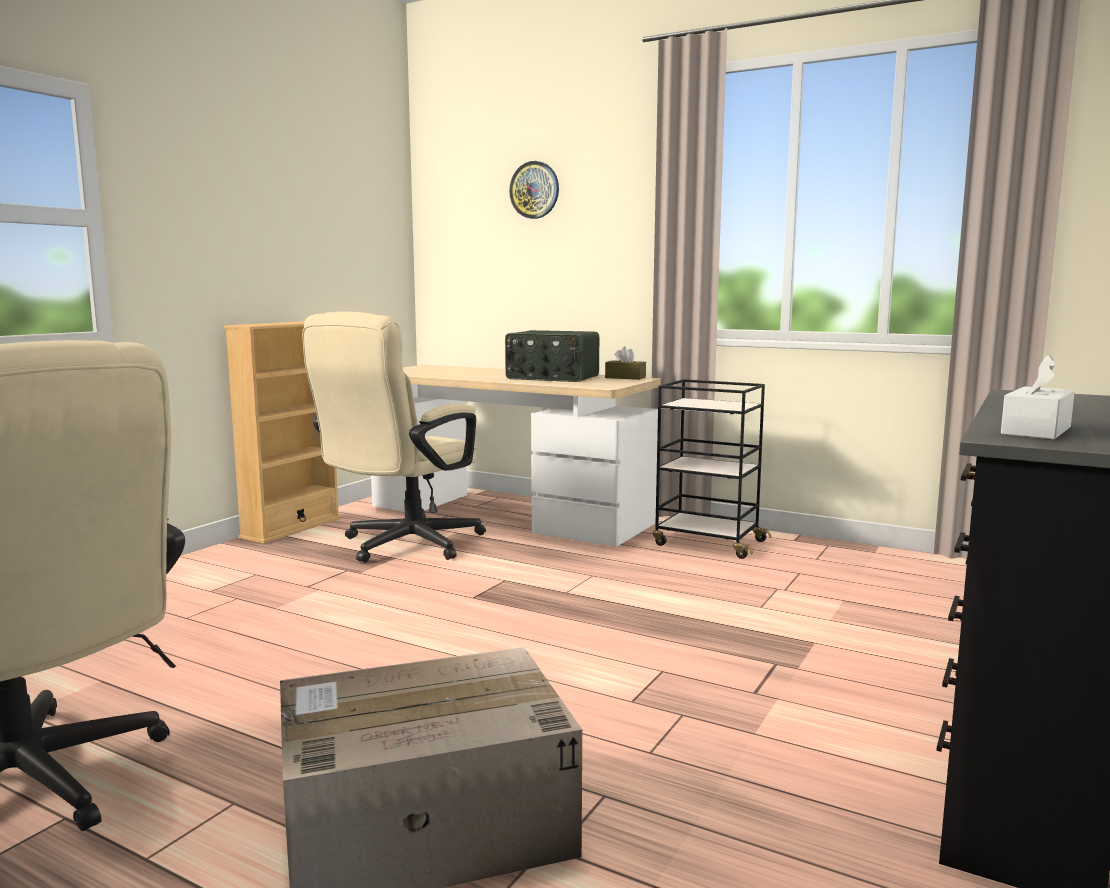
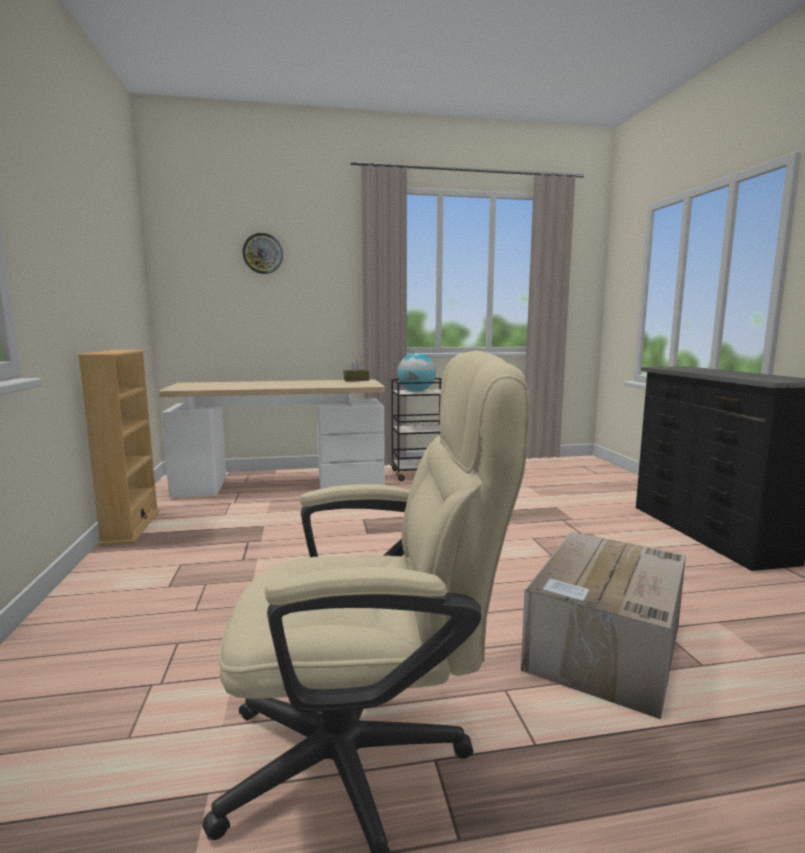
camera: 40 degrees left, 0 degrees up
beige office chair [302,312,486,563] -> none
radio [505,330,599,382] -> none
white tissue box [1001,355,1075,439] -> none
none -> globe [397,353,436,392]

